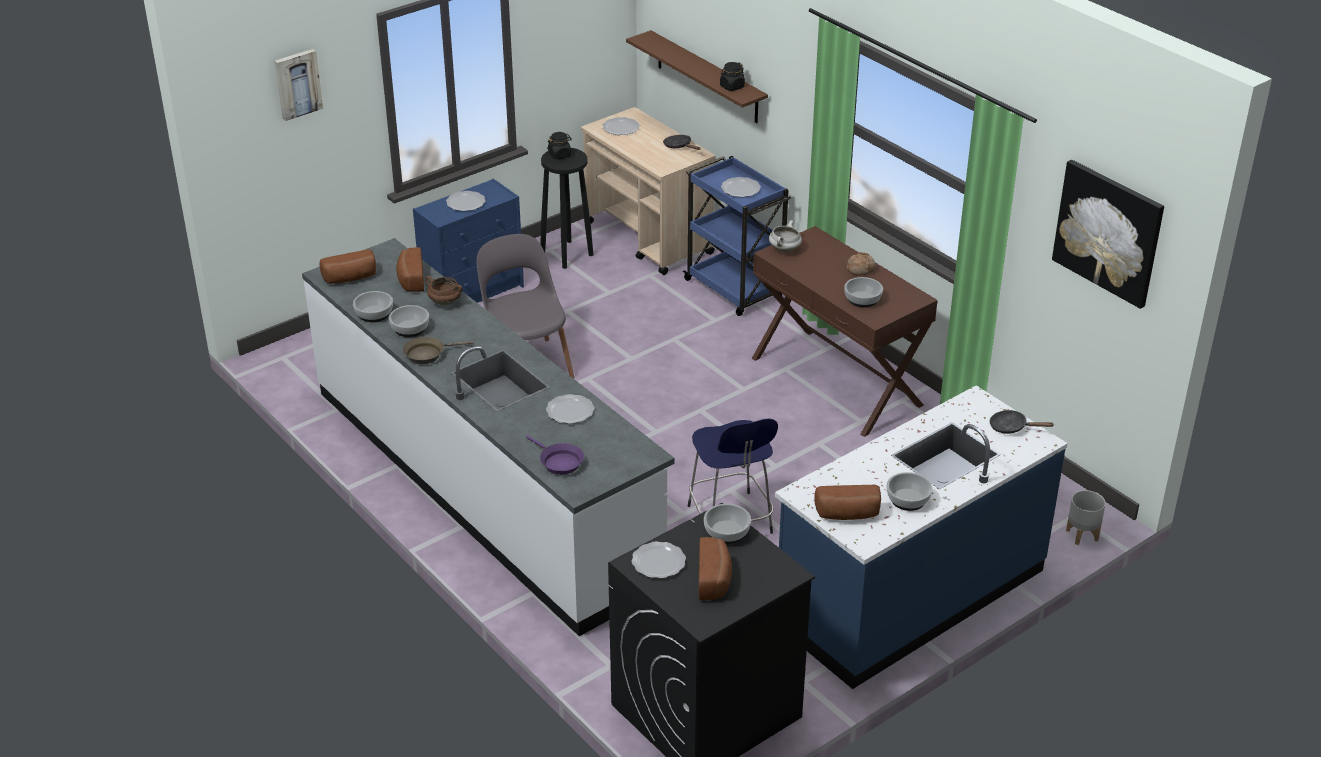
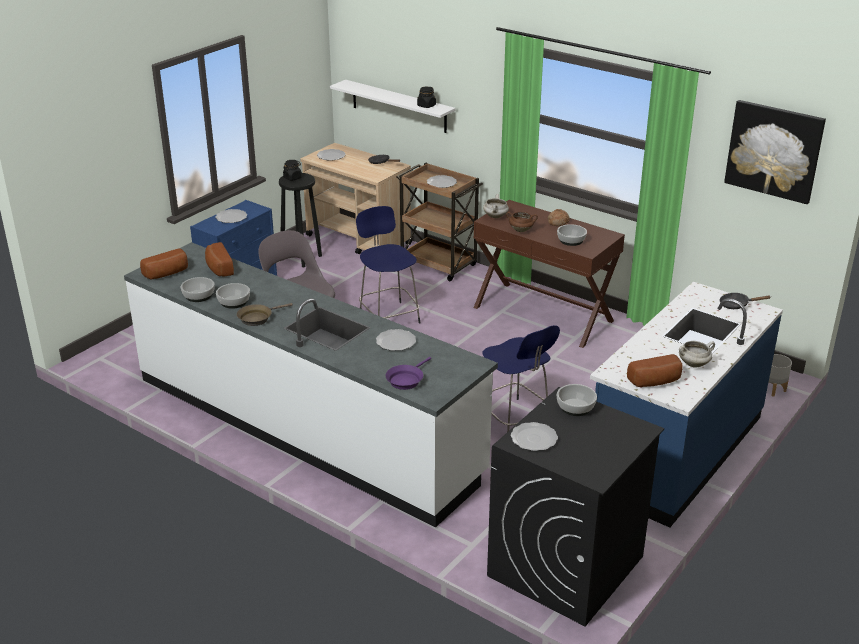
camera: 15 degrees left, 5 degrees down
picture [275,49,323,121] -> none
brown cooking pot [425,276,463,306] -> brown cooking pot moved to [506,212,538,232]
purple frying pan [526,435,584,475] -> purple frying pan turned 90 degrees clockwise [386,357,431,390]
brown shelf [626,30,768,123] -> white shelf [330,80,456,133]
blue cart [683,156,791,316] -> brown cart [396,163,483,281]
bread [699,537,732,600] -> none
bowl [887,472,933,511] -> white cooking pot [679,341,715,368]
none -> blue stool [356,206,420,323]

